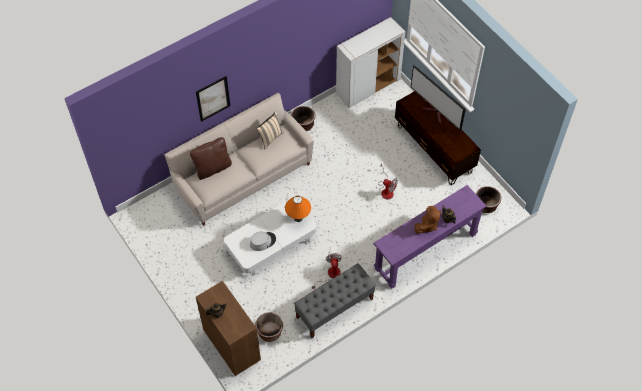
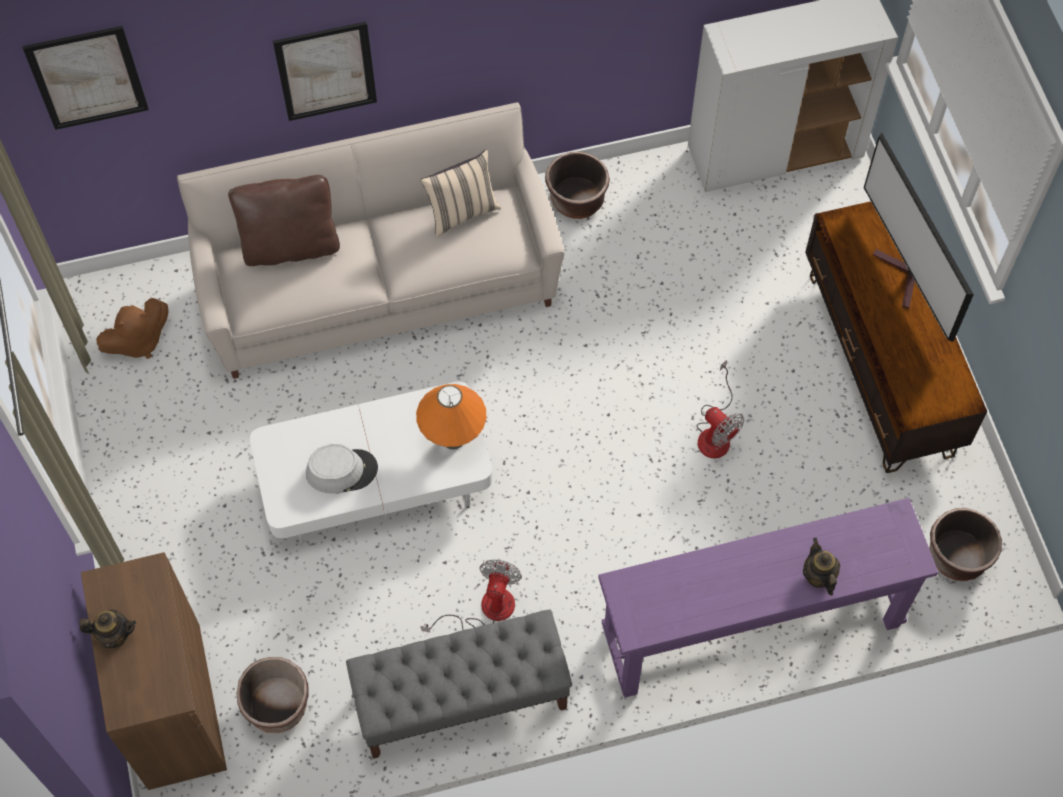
camera: 20 degrees right, 5 degrees up
brown plush toy [415,206,441,234] -> brown plush toy moved to [96,298,169,359]
none -> picture [22,26,149,130]

